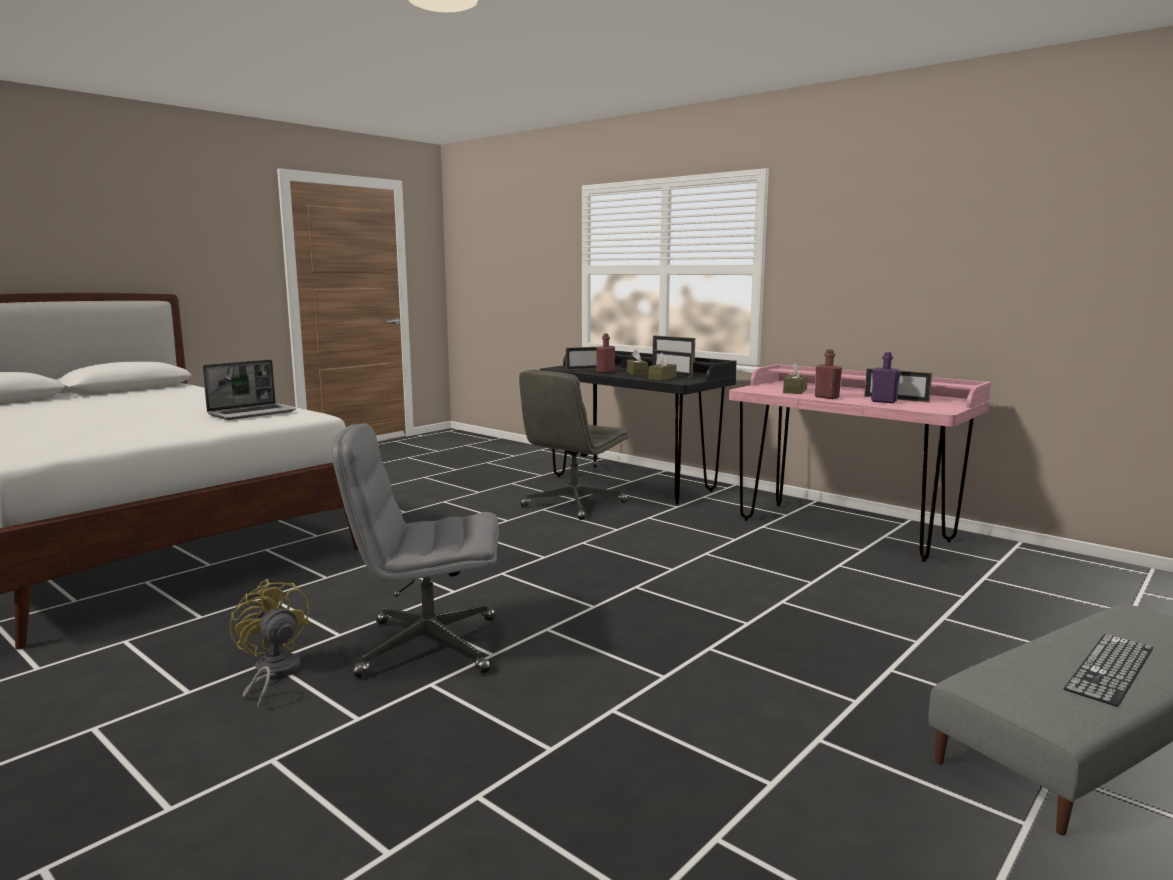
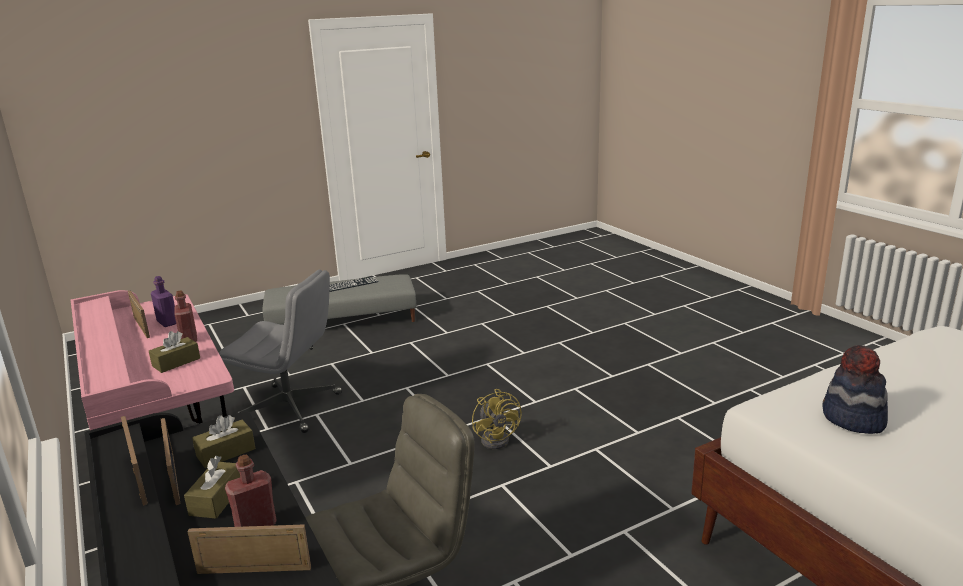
camera: 160 degrees left, 10 degrees up
laptop [203,360,296,420] -> hat [822,345,888,434]
yellow fan [230,579,310,710] -> yellow fan moved to [472,389,522,449]
grey office chair [331,423,499,678] -> grey office chair moved to [219,270,342,433]

